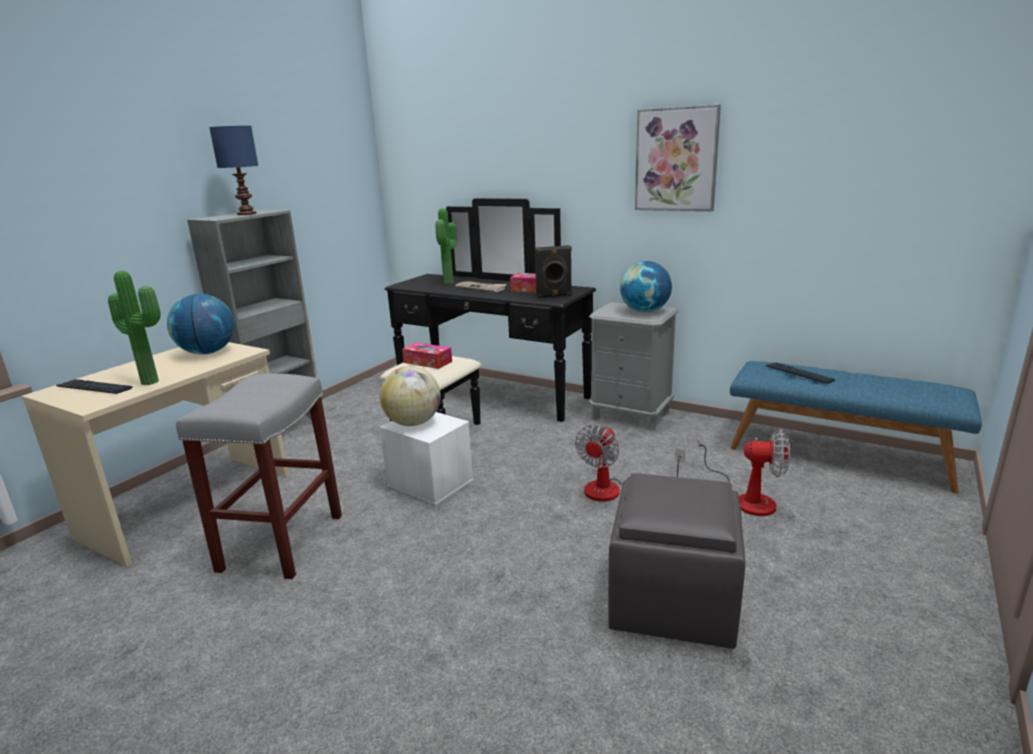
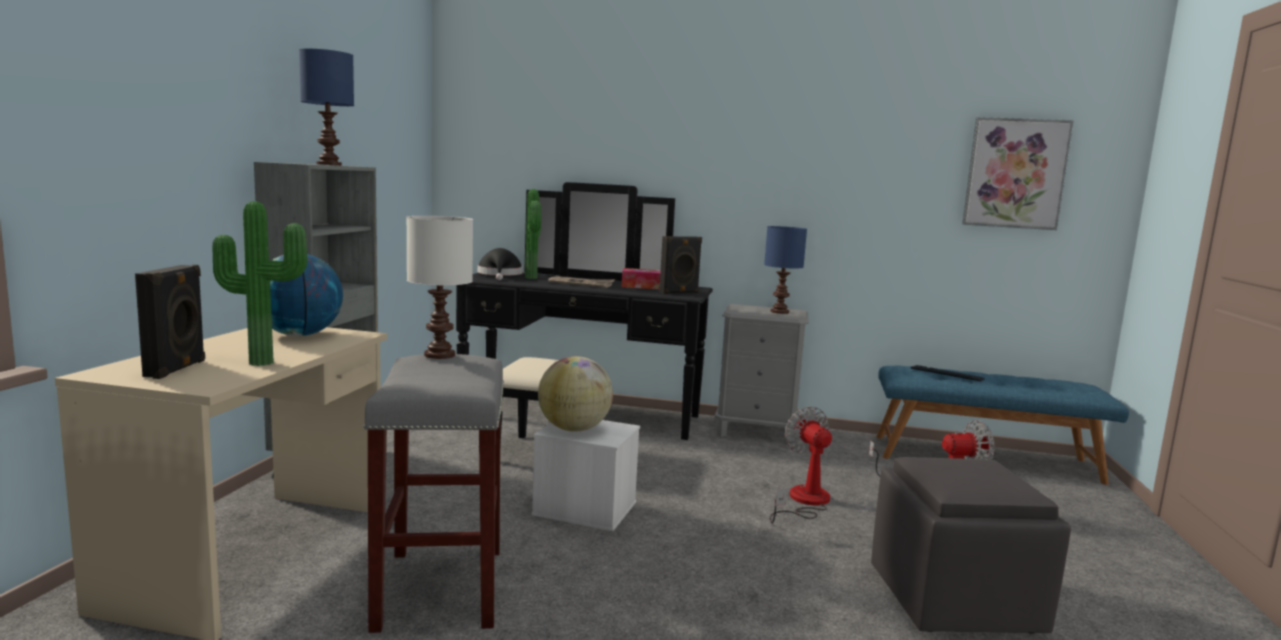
camera: 20 degrees left, 10 degrees down
keyboard [56,379,133,394] -> black speaker [135,265,205,379]
tissue box [402,342,452,369] -> none
fan [575,425,685,501] -> fan turned 150 degrees clockwise [770,406,832,524]
globe [620,261,672,313] -> blue table lamp [764,226,807,314]
picture [635,105,721,211] -> picture moved to [962,117,1074,230]
none -> white table lamp [407,216,473,359]
none -> black hat [478,248,523,280]

